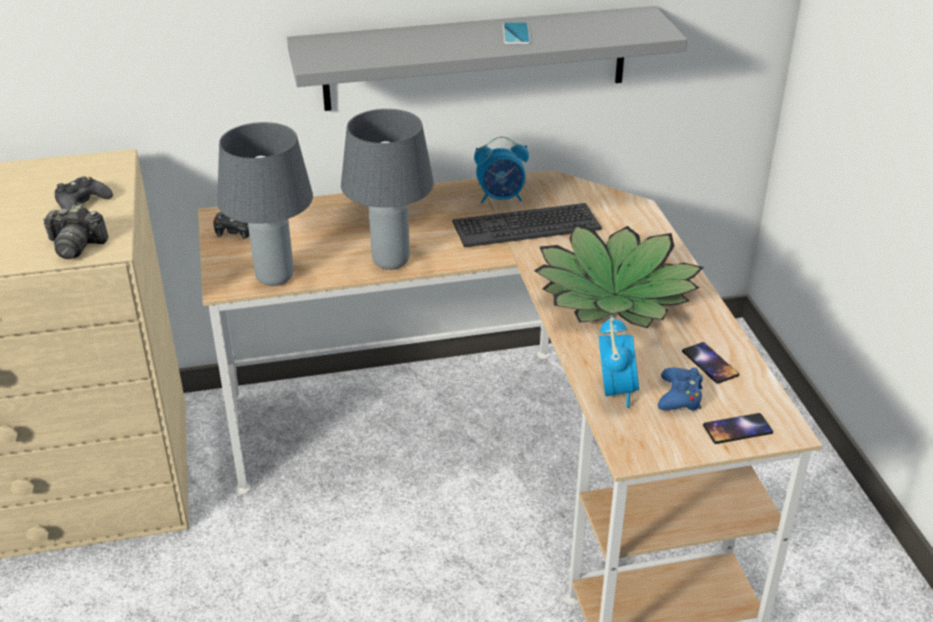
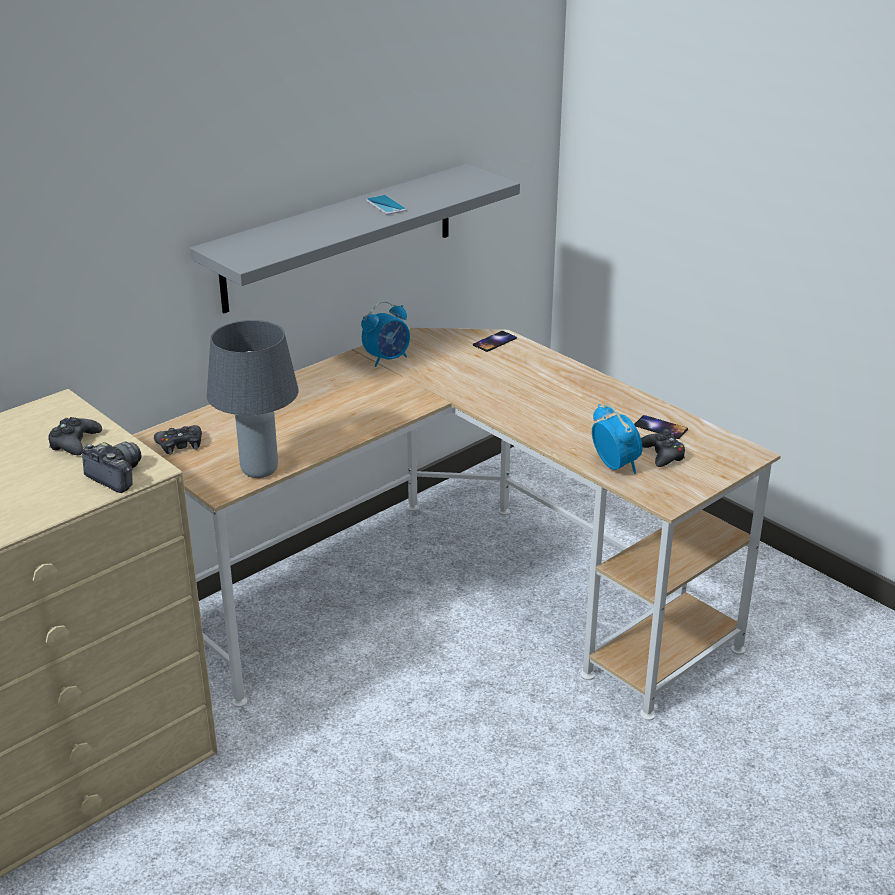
camera: 30 degrees left, 5 degrees down
camera [43,205,108,259] -> camera turned 120 degrees counterclockwise [82,442,141,493]
grey table lamp [341,109,434,270] -> none
keyboard [452,203,602,247] -> none
potted plant [534,224,704,328] -> none
blue game controller [658,367,703,410] -> black game controller [641,429,685,467]
phone [703,413,773,444] -> phone moved to [473,331,517,352]

